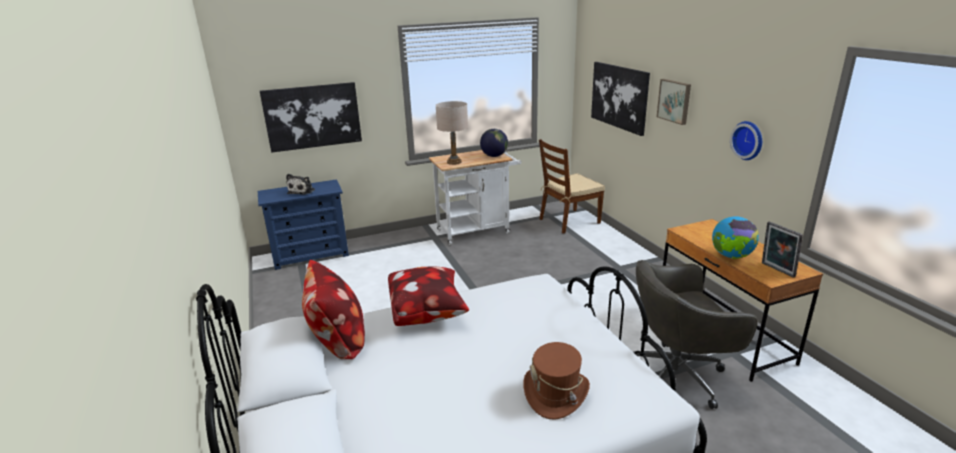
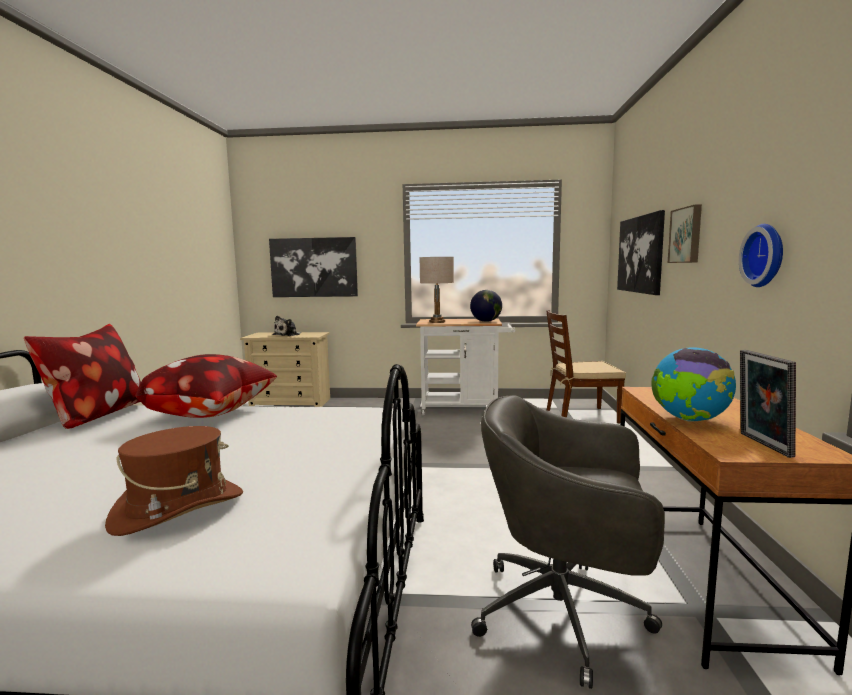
camera: 25 degrees right, 15 degrees down
blue dresser [258,179,349,270] -> beige dresser [240,332,330,407]

